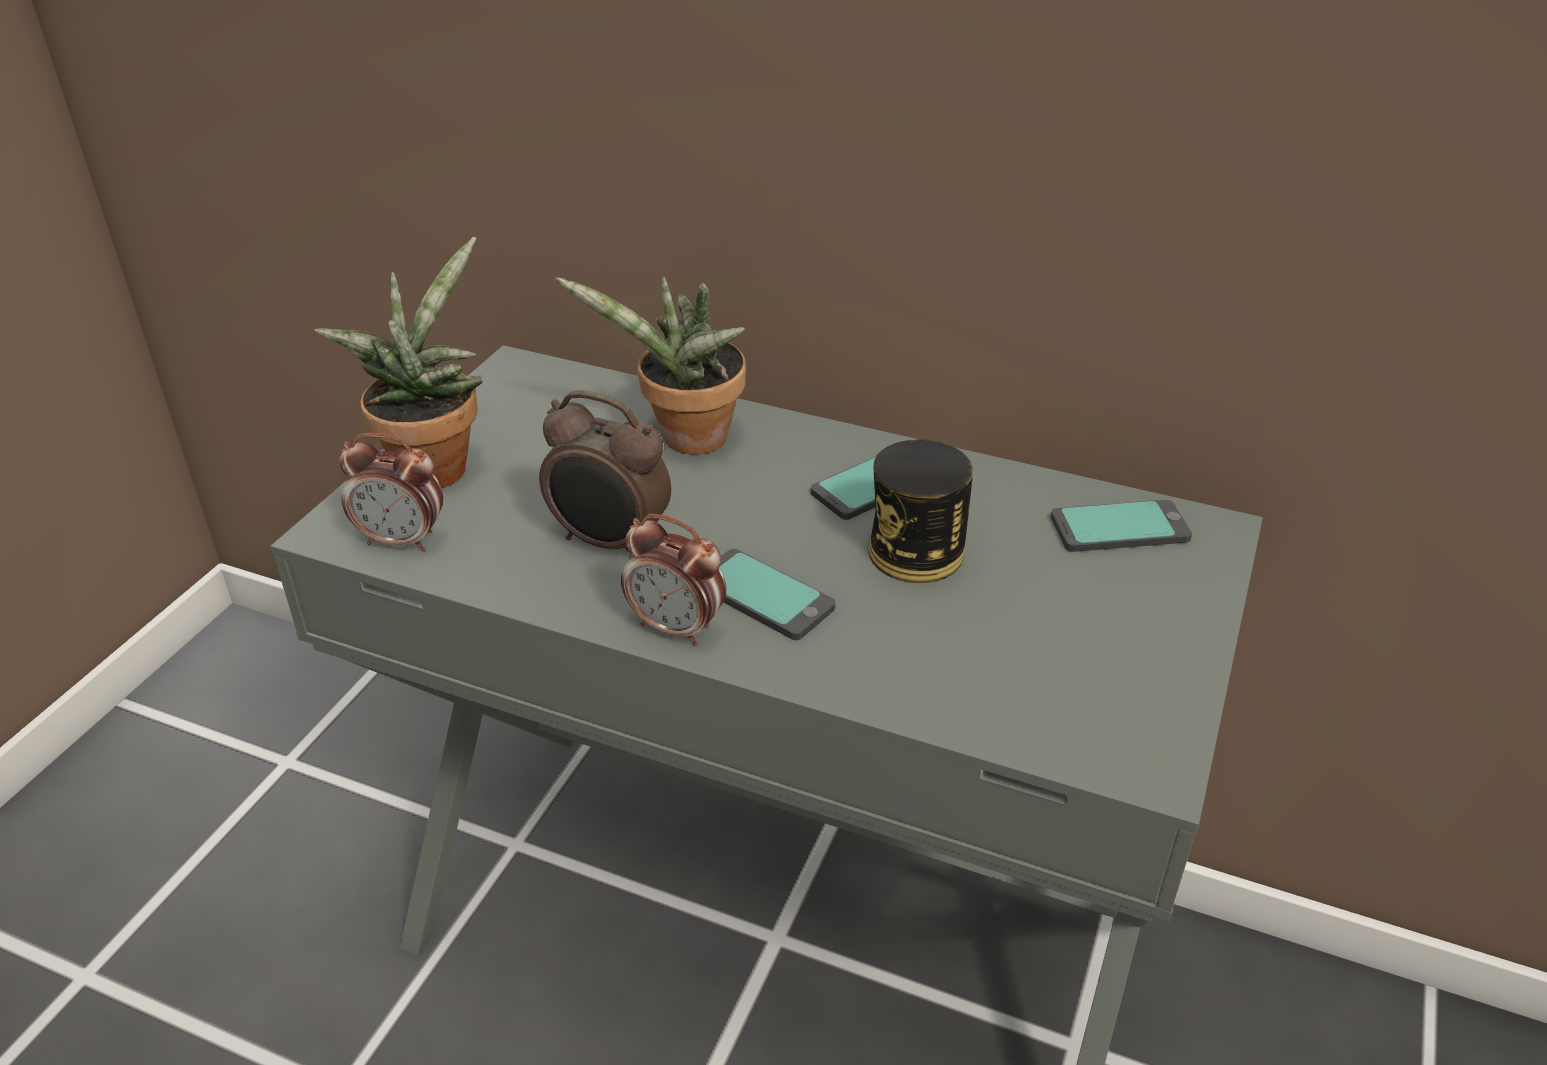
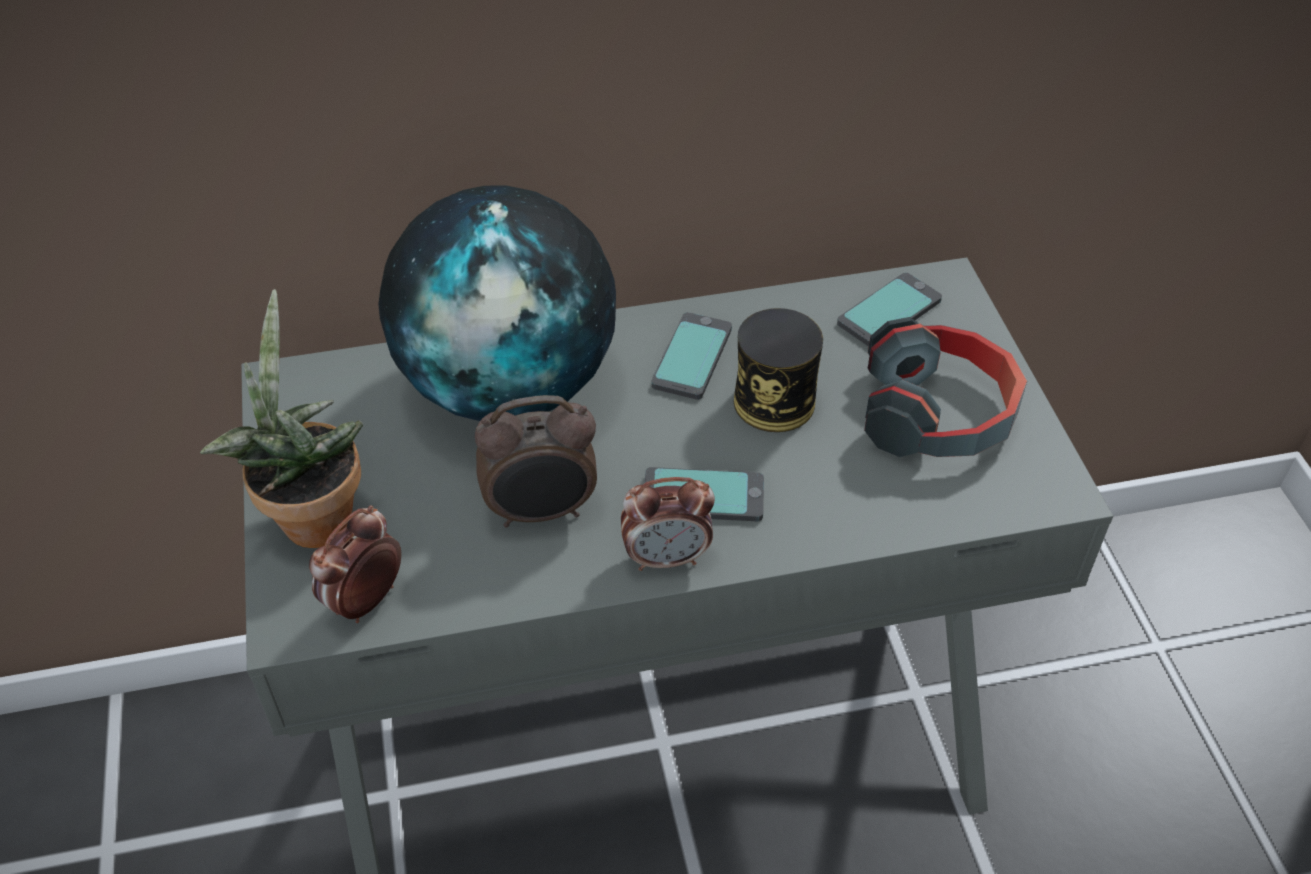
camera: 35 degrees left, 10 degrees up
alarm clock [339,433,443,551] -> alarm clock turned 150 degrees clockwise [309,505,402,623]
potted plant [556,277,746,455] -> globe [378,186,616,421]
none -> headphones [864,317,1027,457]

